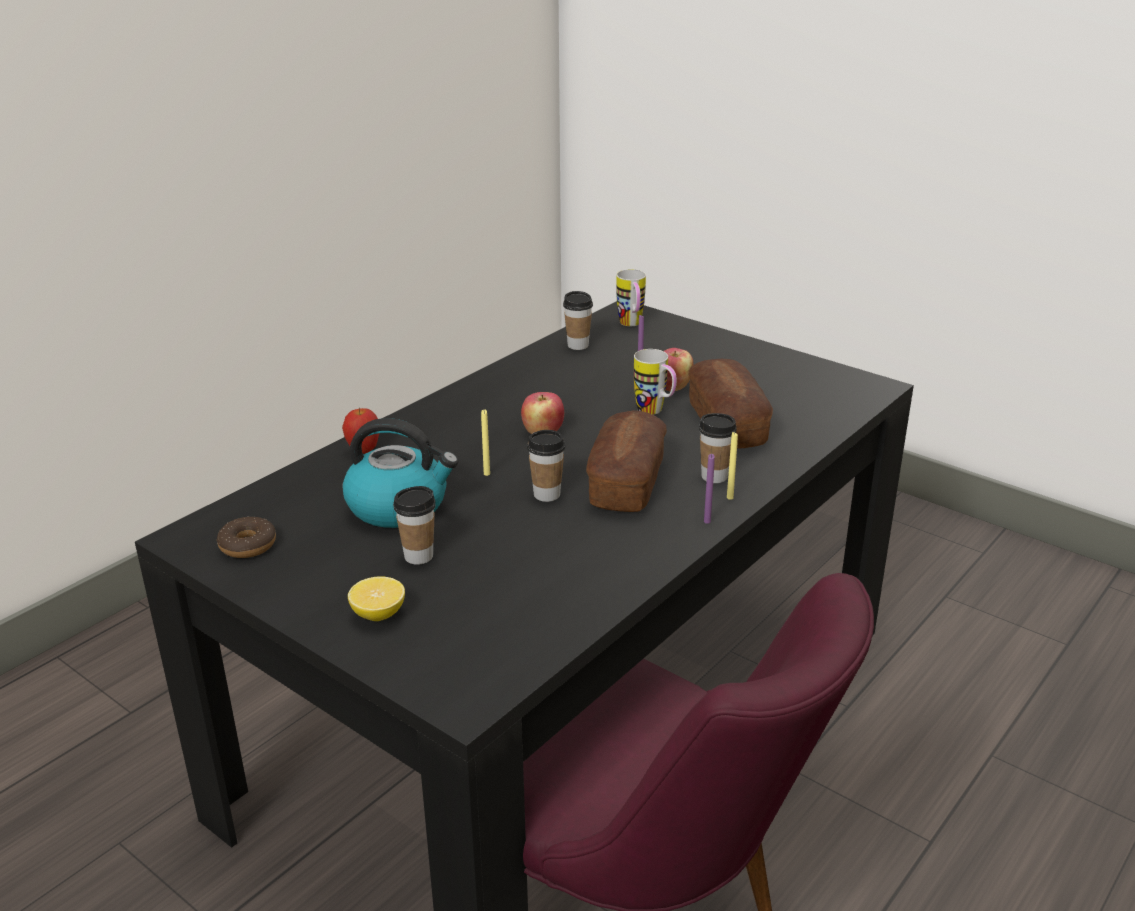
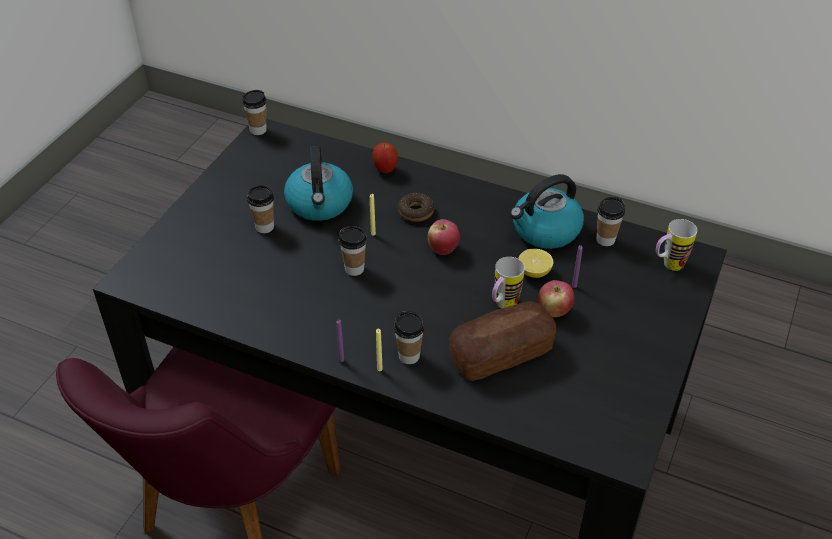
camera: 75 degrees right, 15 degrees up
donut [217,517,276,558] -> donut moved to [398,193,434,222]
lemon [348,576,405,621] -> lemon moved to [518,249,553,278]
bread [586,410,667,512] -> none
none -> cup [242,90,267,135]
none -> kettle [510,174,584,249]

